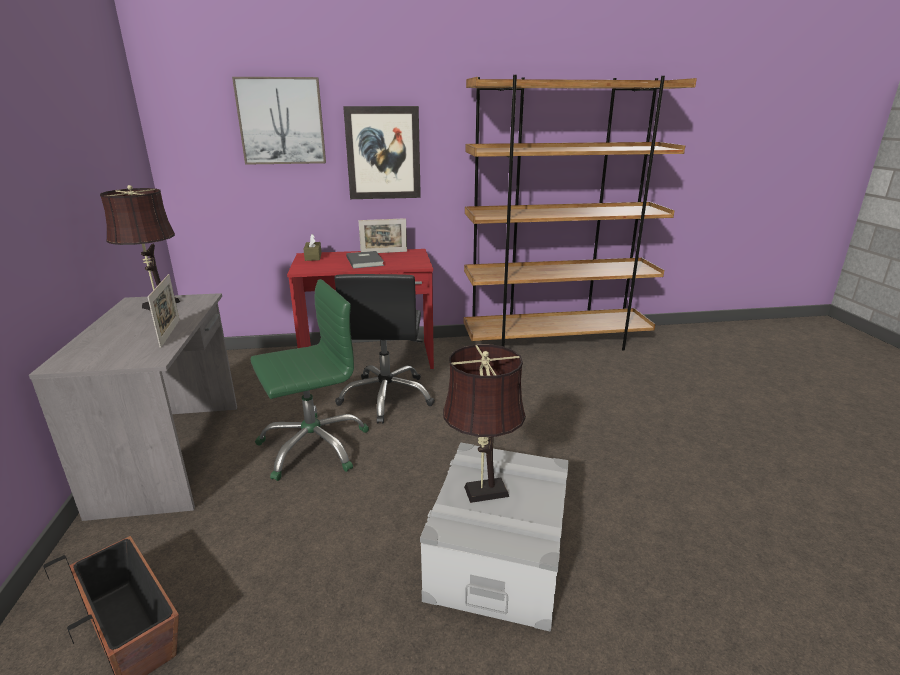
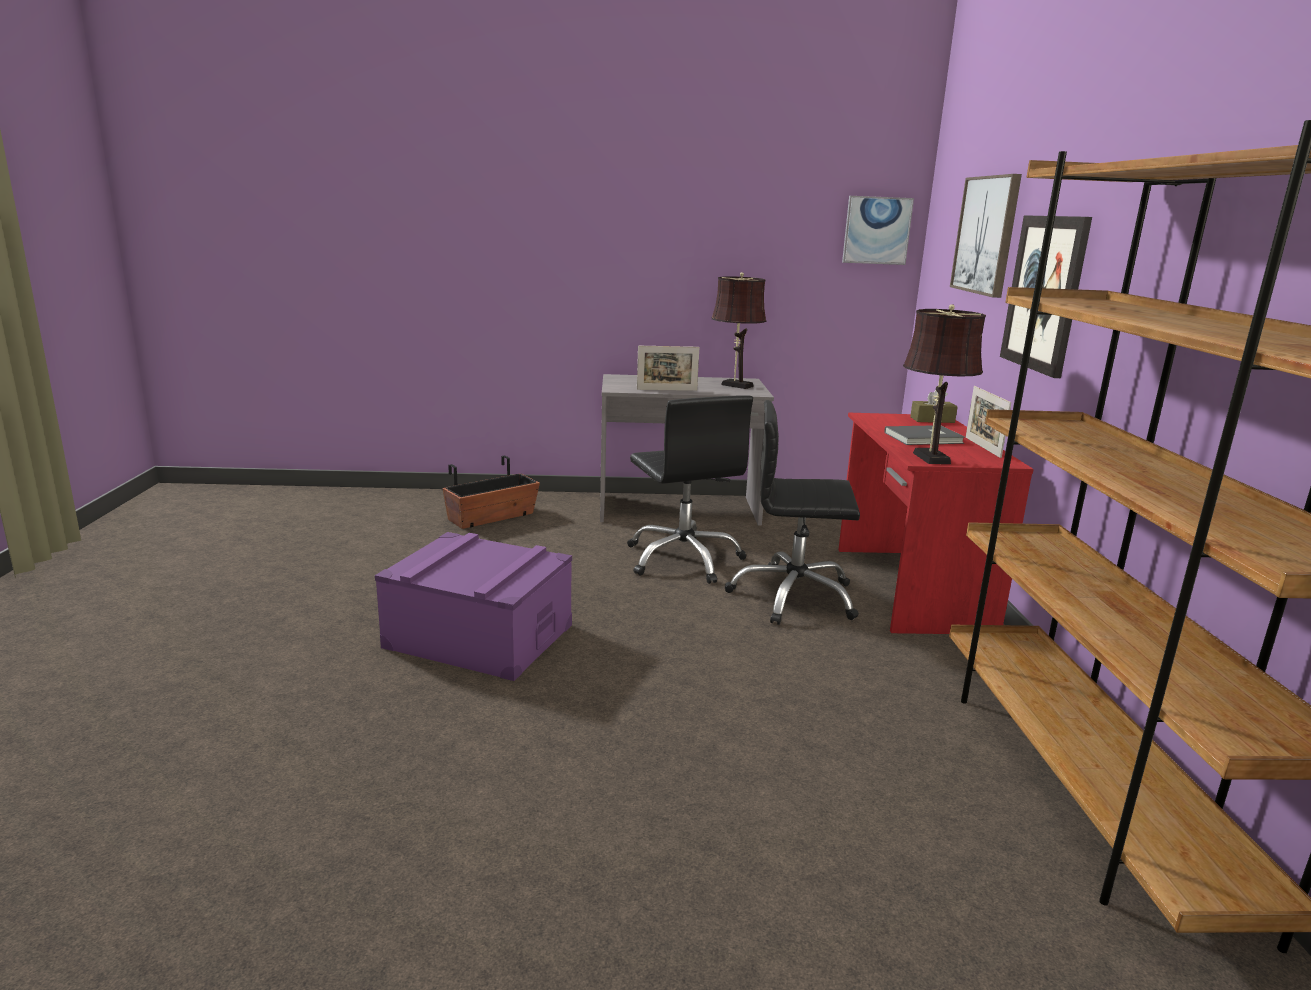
camera: 95 degrees right, 5 degrees down
green office chair [250,279,369,481] -> black office chair [627,395,753,584]
grey storage box [420,442,569,632] -> purple storage box [375,532,572,681]
brown table lamp [443,344,526,503] -> brown table lamp moved to [903,304,986,464]
none -> picture [842,196,914,265]

